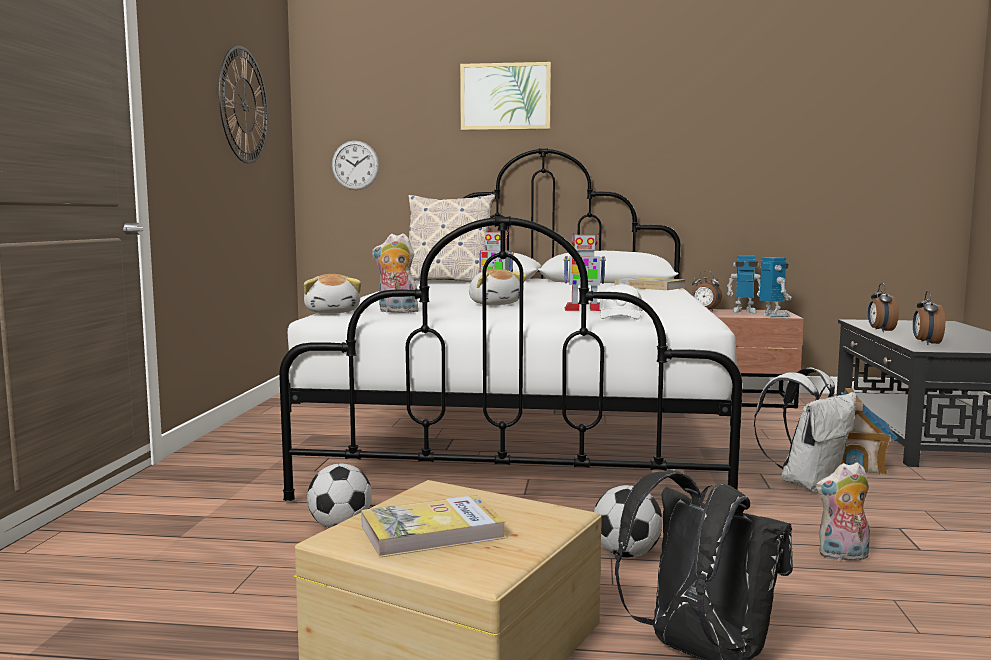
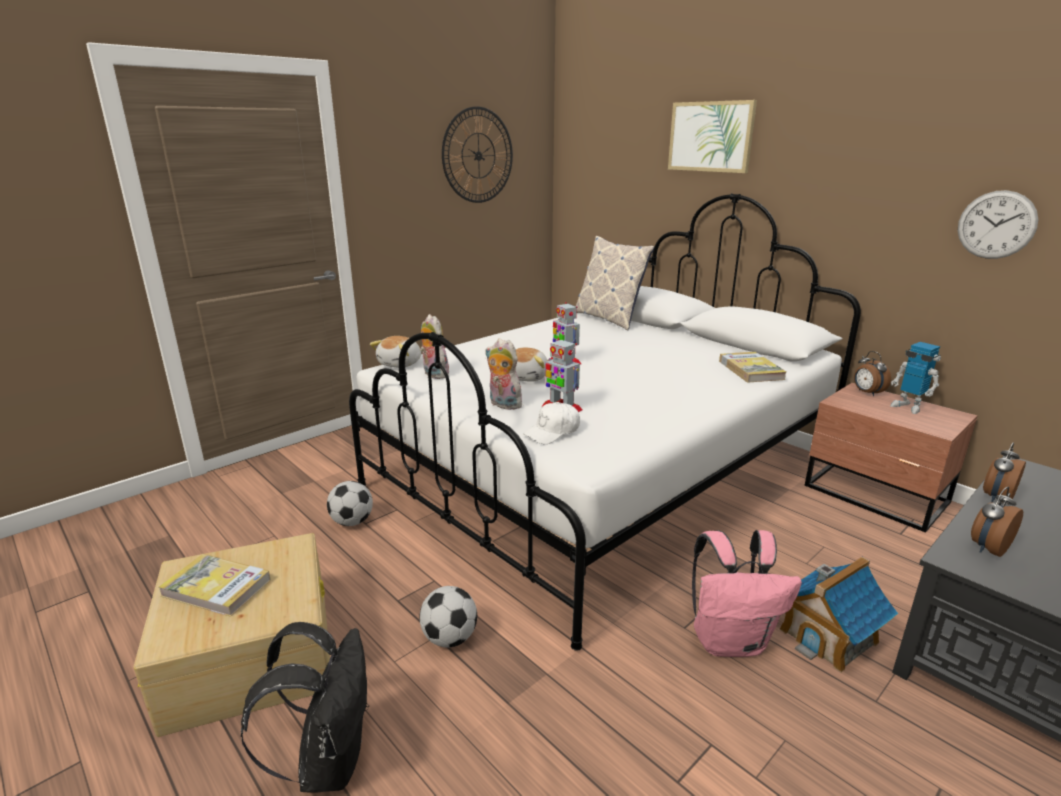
camera: 40 degrees right, 15 degrees up
wall clock [332,140,379,190] -> wall clock moved to [958,190,1039,259]
white backpack [754,368,857,493] -> pink backpack [692,530,802,657]
toy robot [759,257,791,317] -> none
plush toy [816,462,870,563] -> plush toy moved to [485,338,525,410]

